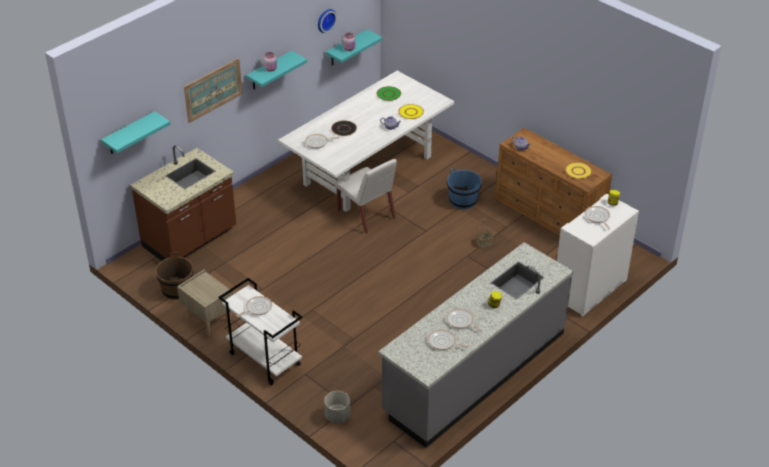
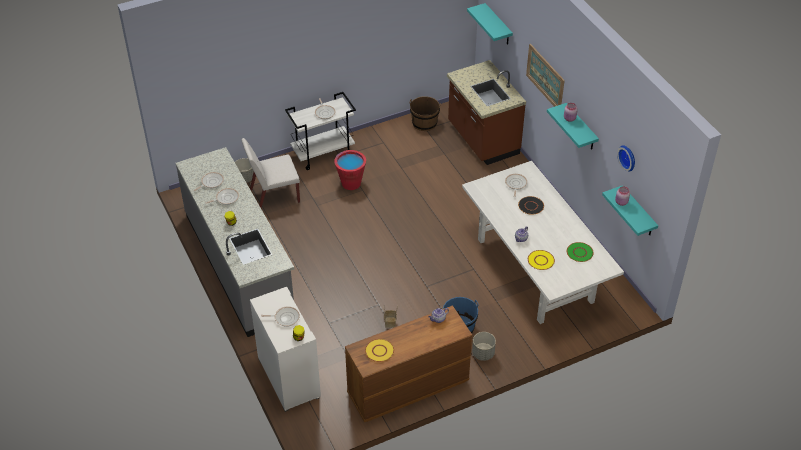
camera: 110 degrees right, 5 degrees up
beige nightstand [177,269,233,336] -> none
white chair [335,159,397,234] -> white chair moved to [242,138,300,208]
none -> red bucket [334,150,366,190]
none -> grey planter [472,332,496,361]

